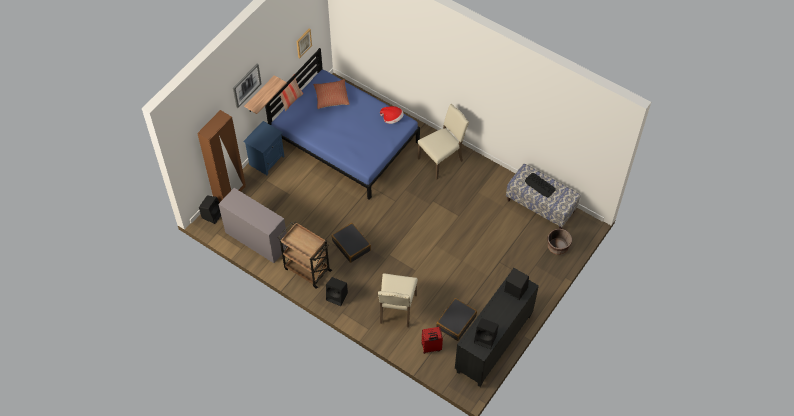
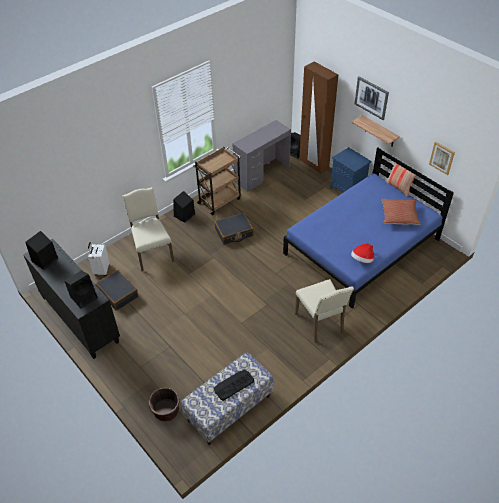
camera: 105 degrees right, 10 degrees down
beige chair [378,273,418,327] -> beige chair turned 45 degrees clockwise [122,187,174,271]
red suitcase [421,327,443,354] -> white suitcase [88,242,110,276]

